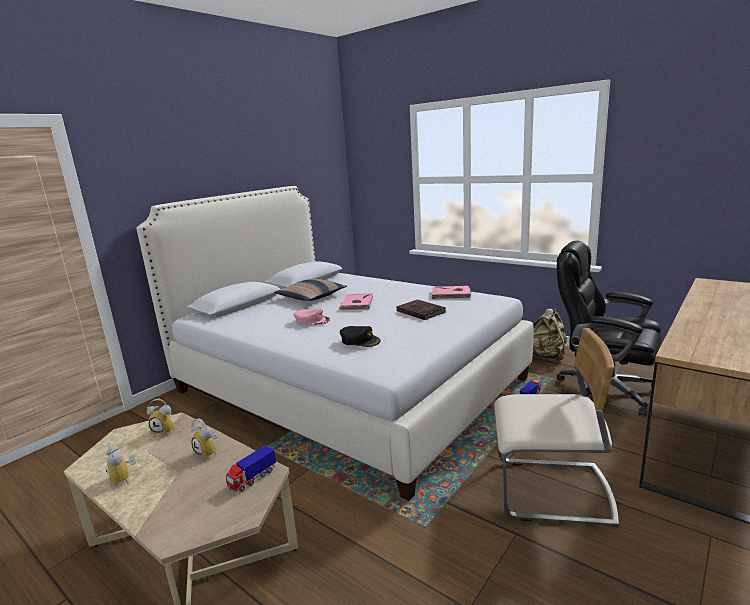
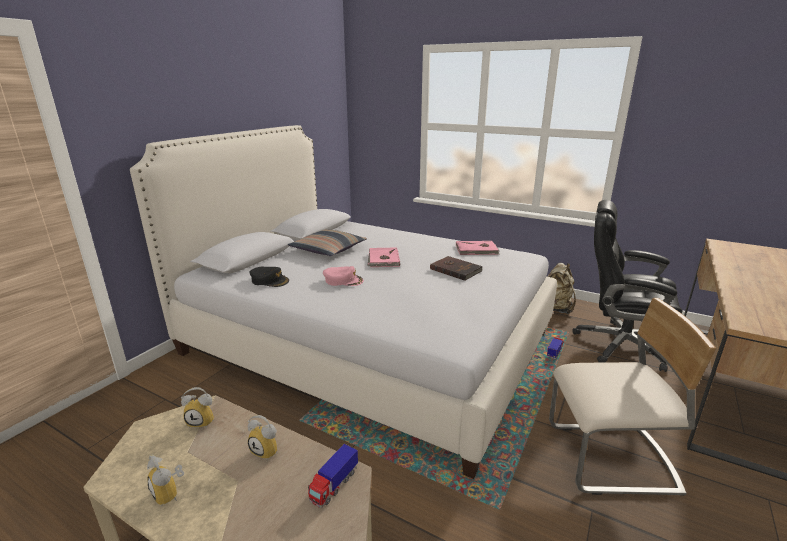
camera: 10 degrees left, 5 degrees up
black cap [340,326,381,347] -> black cap moved to [250,267,289,287]

